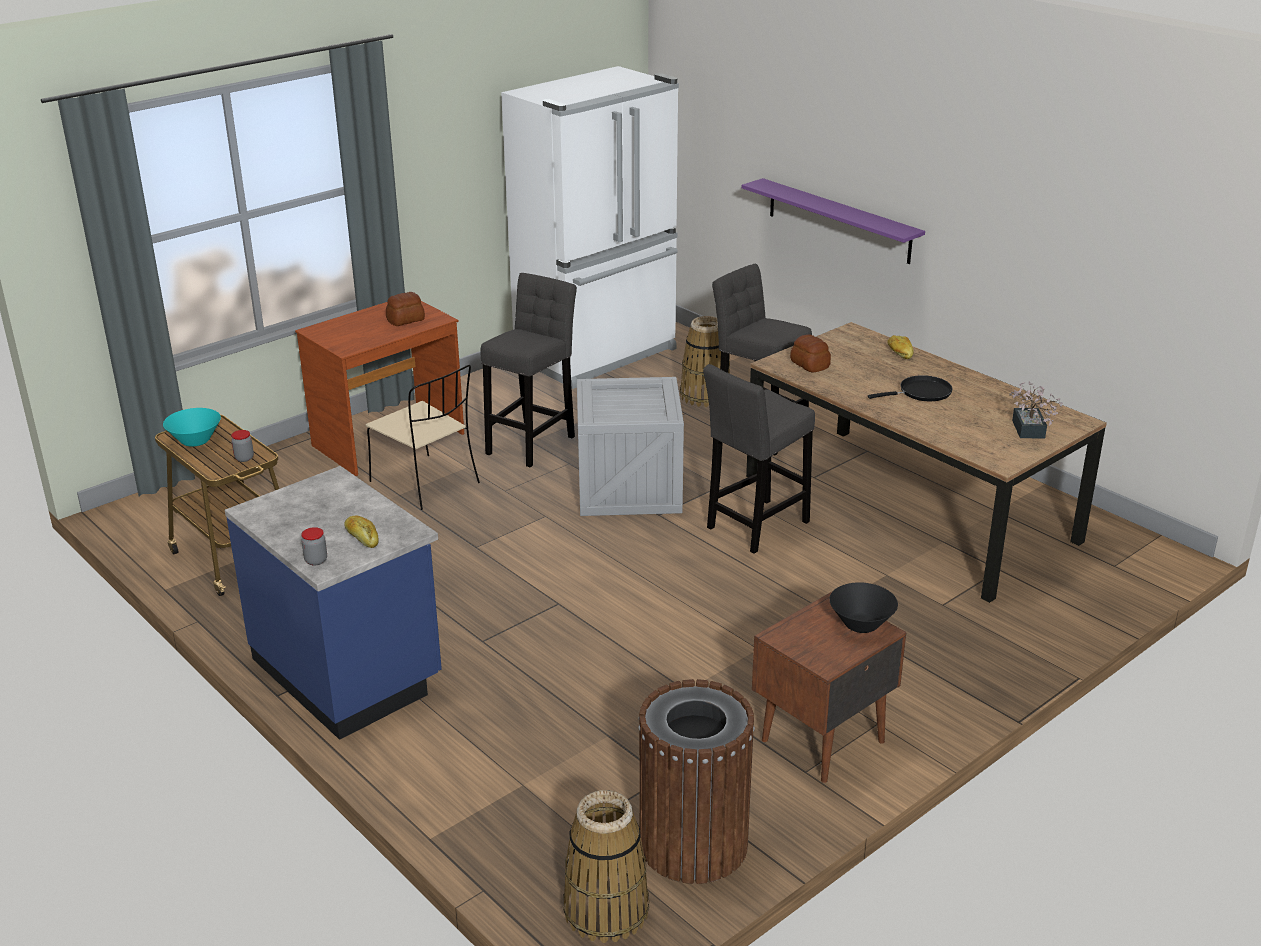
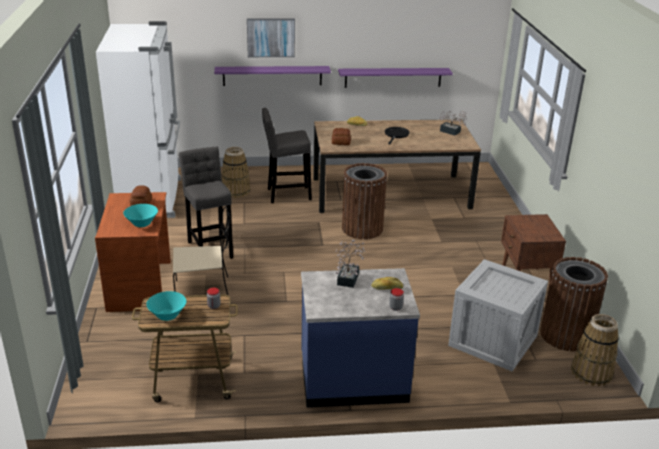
camera: 55 degrees left, 0 degrees up
crate [577,377,684,516] -> crate moved to [448,259,548,371]
grey stool [703,364,815,554] -> brown trash can [342,163,387,239]
black bowl [829,582,898,633] -> none
none -> turquoise bowl [123,204,158,227]
none -> picture [247,19,295,57]
none -> potted plant [336,240,365,288]
none -> purple shelf [338,68,453,88]

